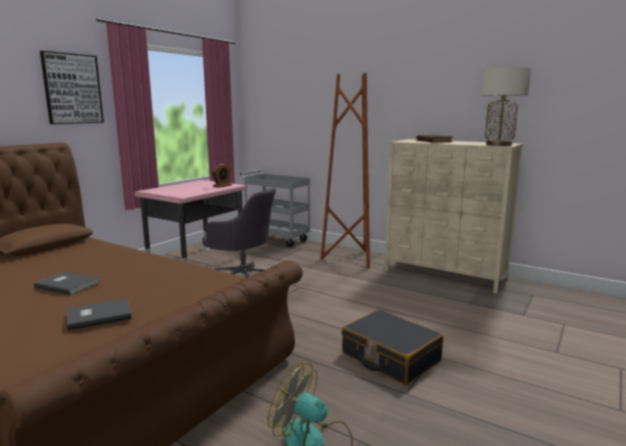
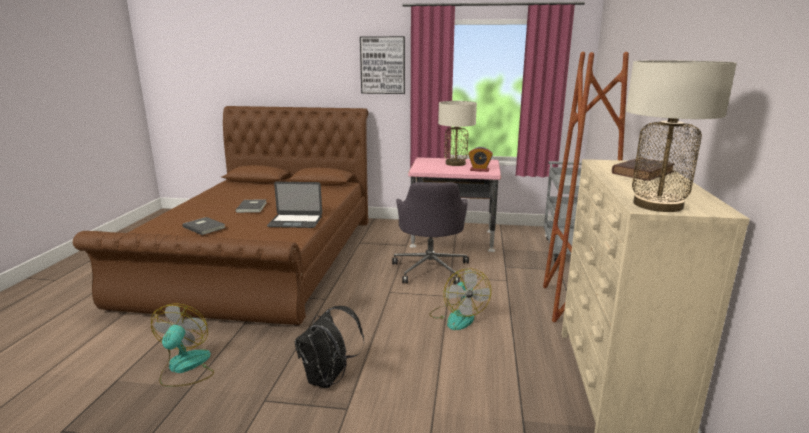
camera: 65 degrees right, 5 degrees up
black suitcase [341,310,443,385] -> black backpack [295,306,364,388]
none -> laptop [267,182,322,228]
none -> fan [429,268,491,330]
none -> table lamp [438,101,477,166]

